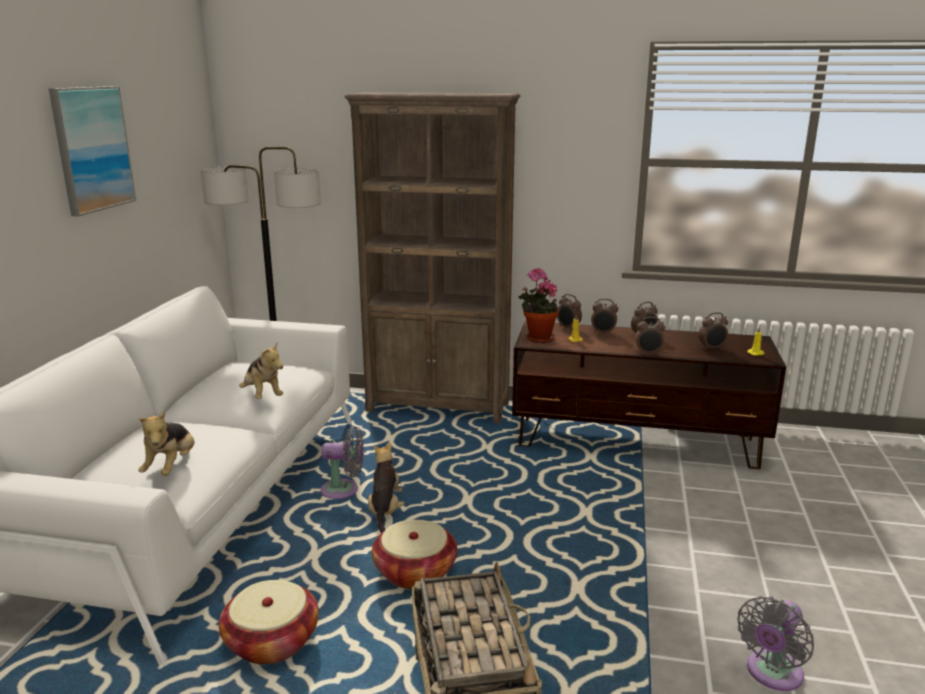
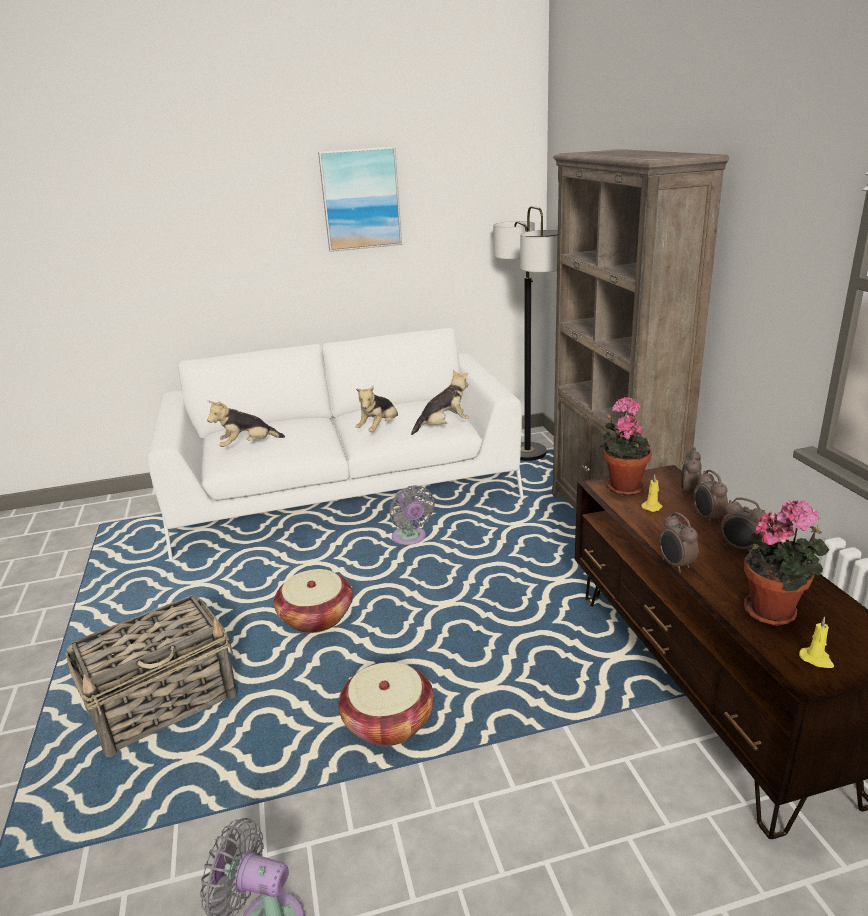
camera: 65 degrees right, 5 degrees up
basket [219,580,319,664] -> basket moved to [338,662,434,746]
plush toy [368,442,405,533] -> plush toy moved to [411,370,469,435]
alarm clock [699,312,728,350] -> potted plant [744,500,829,626]

